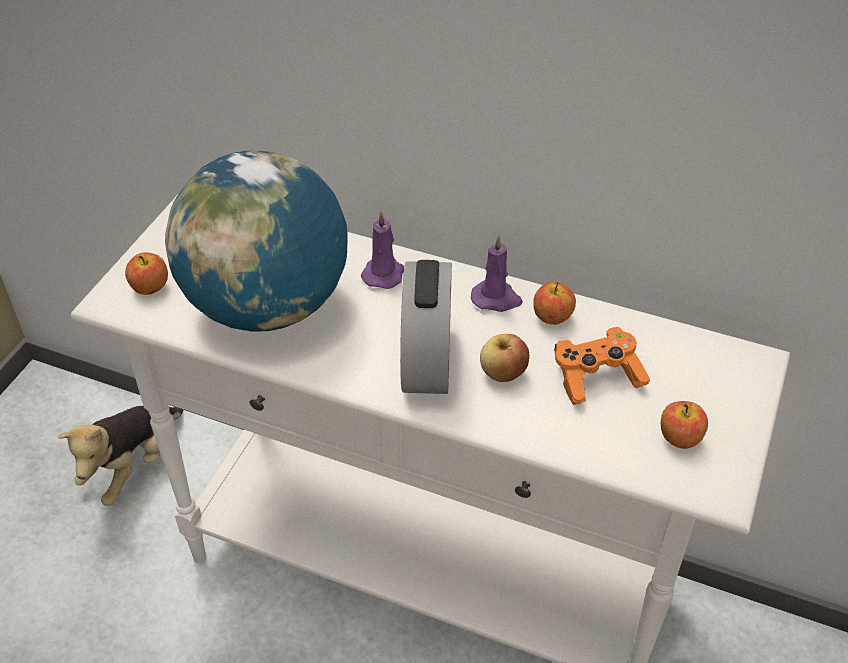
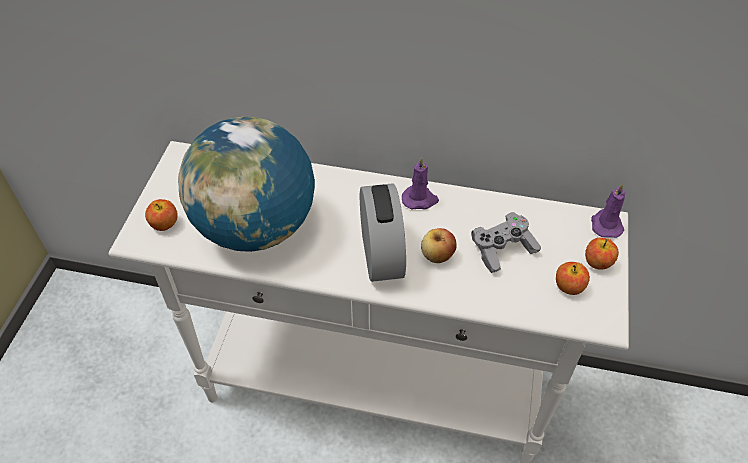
camera: 10 degrees left, 5 degrees up
plush toy [58,406,183,506] -> none
purple candle [361,211,404,289] -> purple candle moved to [591,184,625,238]
apple [533,282,576,325] -> apple moved to [585,238,619,270]
orange game controller [554,327,650,405] -> grey game controller [471,212,541,273]

